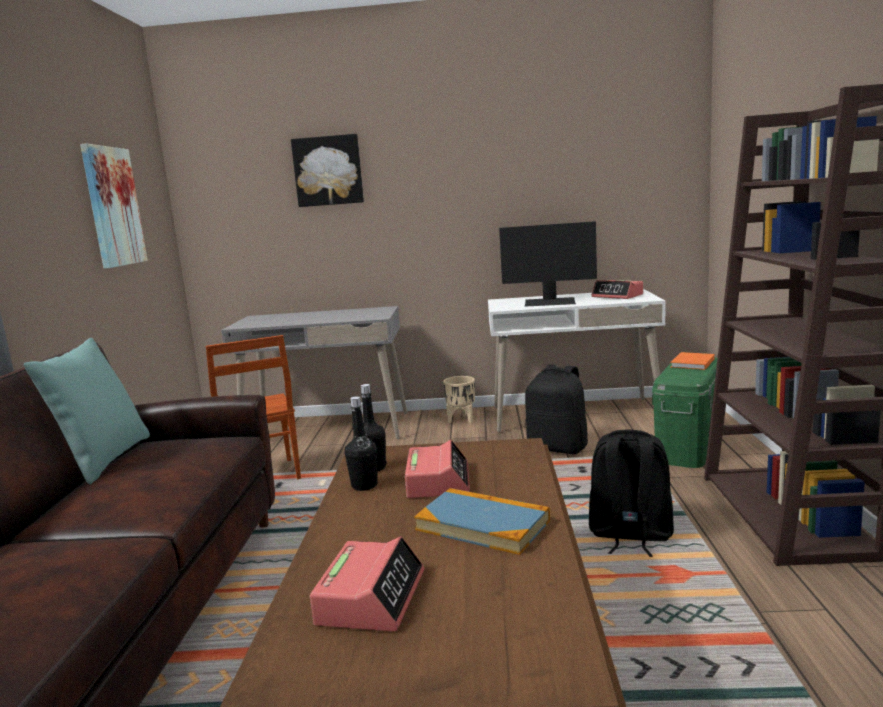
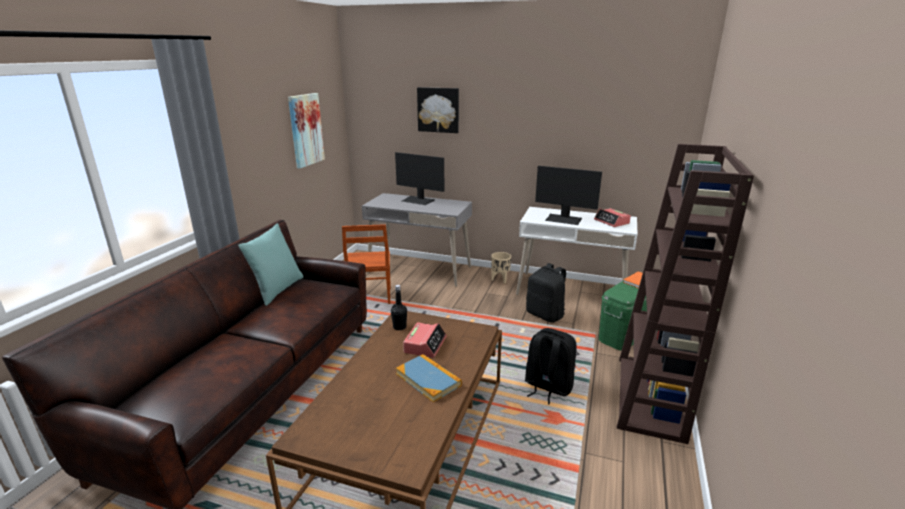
camera: 15 degrees right, 10 degrees up
alarm clock [310,536,424,631] -> none
black bottle [345,396,378,491] -> none
none -> monitor [395,152,444,205]

